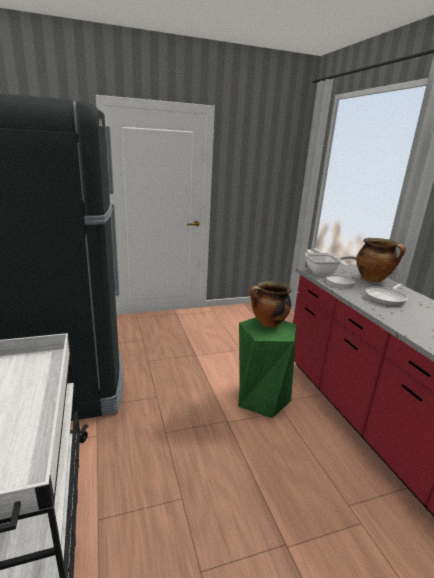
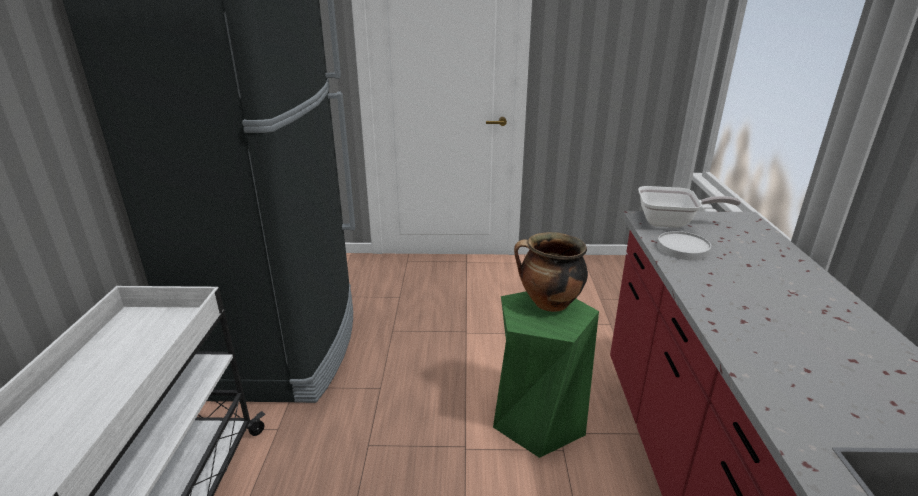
camera: 20 degrees right, 5 degrees up
cooking pot [356,238,406,282] -> none
frying pan [365,284,408,306] -> none

